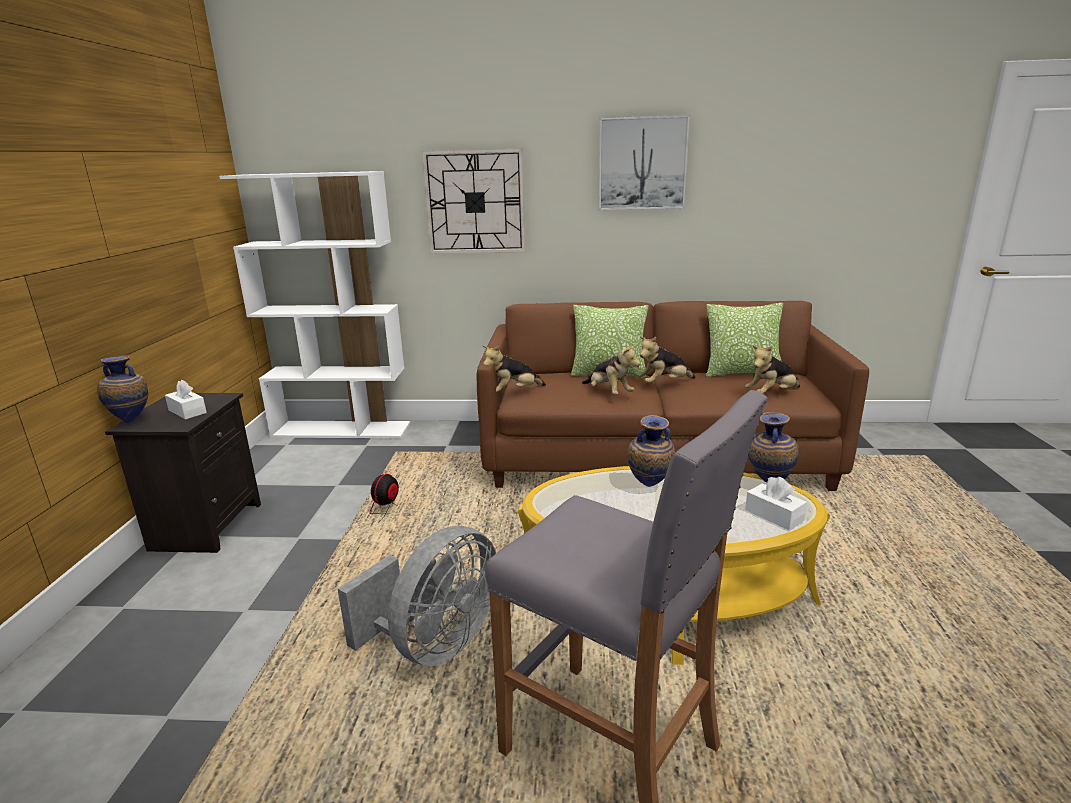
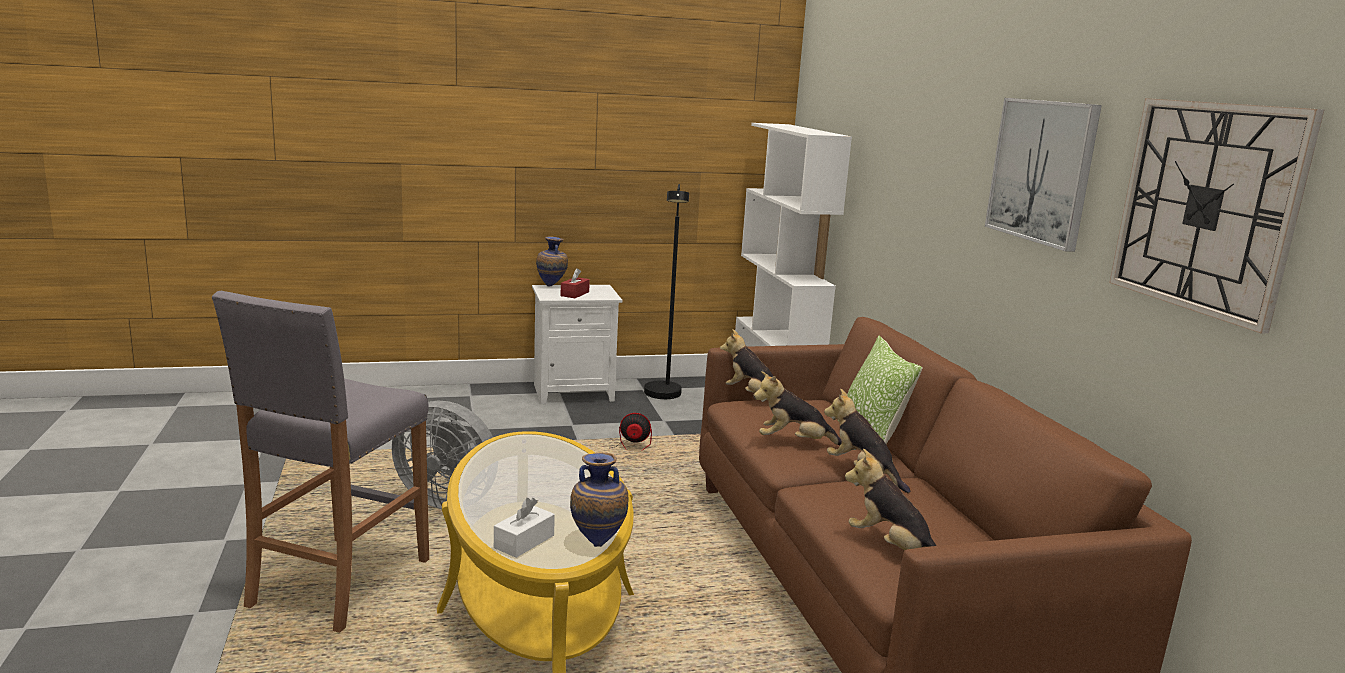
camera: 70 degrees right, 5 degrees down
black nightstand [105,393,261,553] -> white nightstand [532,285,622,404]
white tissue box [165,380,207,419] -> red tissue box [561,268,590,298]
wall clock [422,148,526,254] -> wall clock moved to [1109,98,1324,333]
plush toy [582,344,640,395] -> plush toy turned 60 degrees clockwise [753,371,842,445]
vase [628,415,675,487] -> none
pillow [706,303,783,377] -> none
none -> black floor lamp [644,184,689,399]

